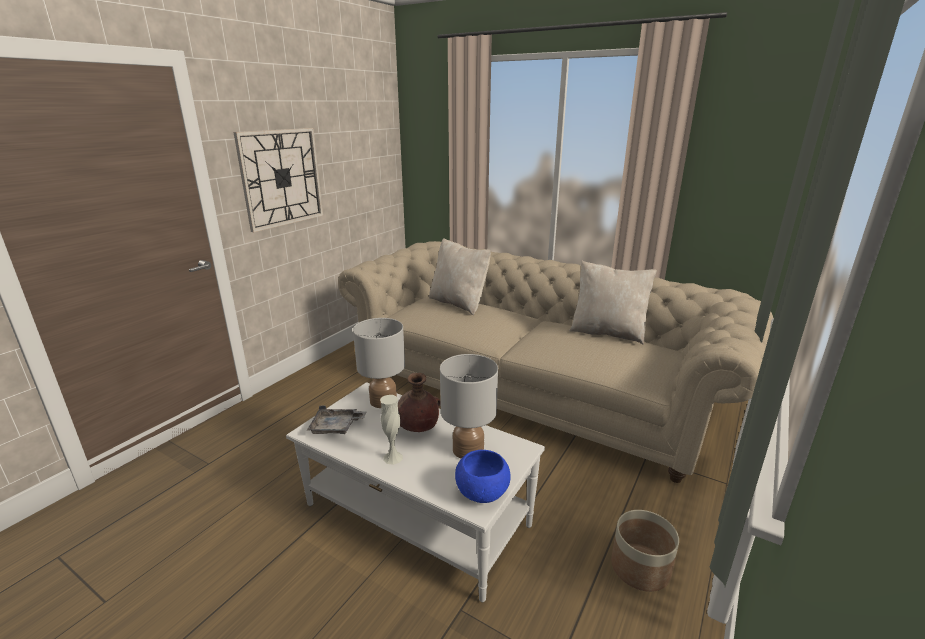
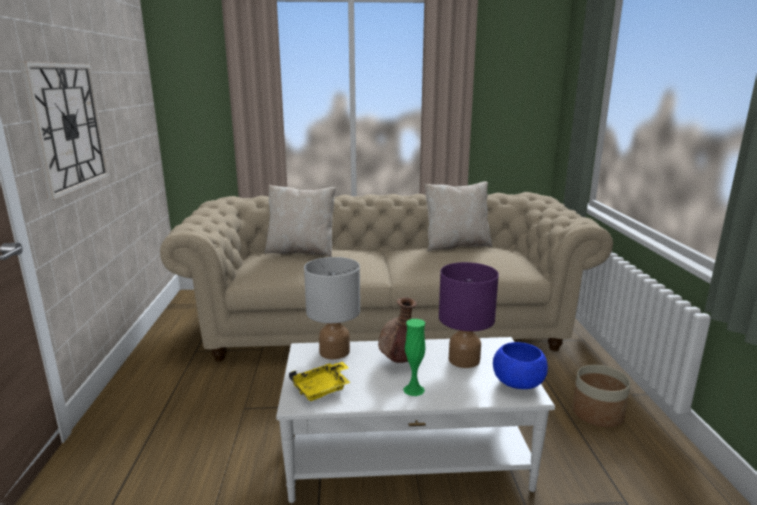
camera: 35 degrees left, 5 degrees down
grey tray [307,405,367,434] -> yellow tray [289,362,351,401]
white vase [380,395,403,465] -> green vase [403,319,425,396]
grey table lamp [440,354,498,458] -> purple table lamp [439,262,499,368]

